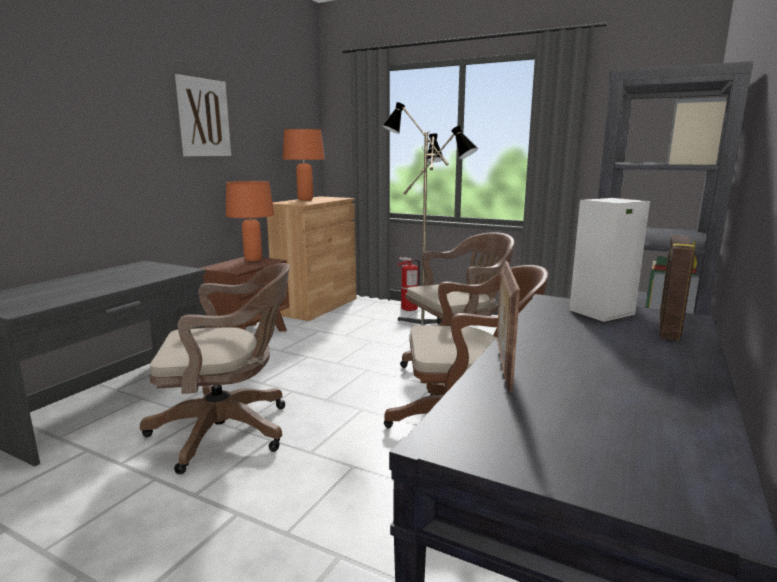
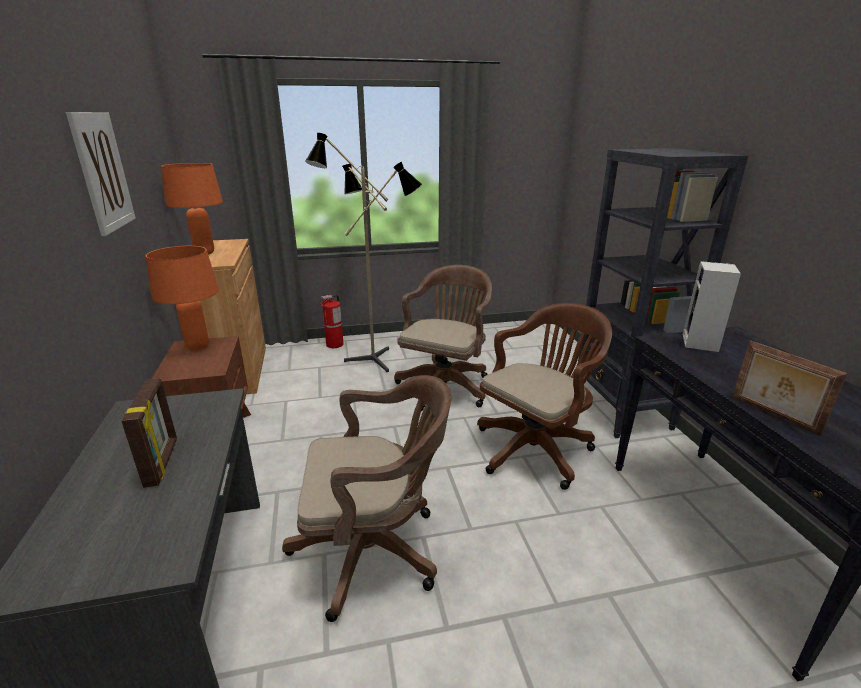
camera: 40 degrees left, 10 degrees up
brown office chair [140,263,289,474] -> brown office chair turned 45 degrees clockwise [282,375,451,622]
picture frame [660,235,697,341] -> picture frame moved to [121,378,177,488]

